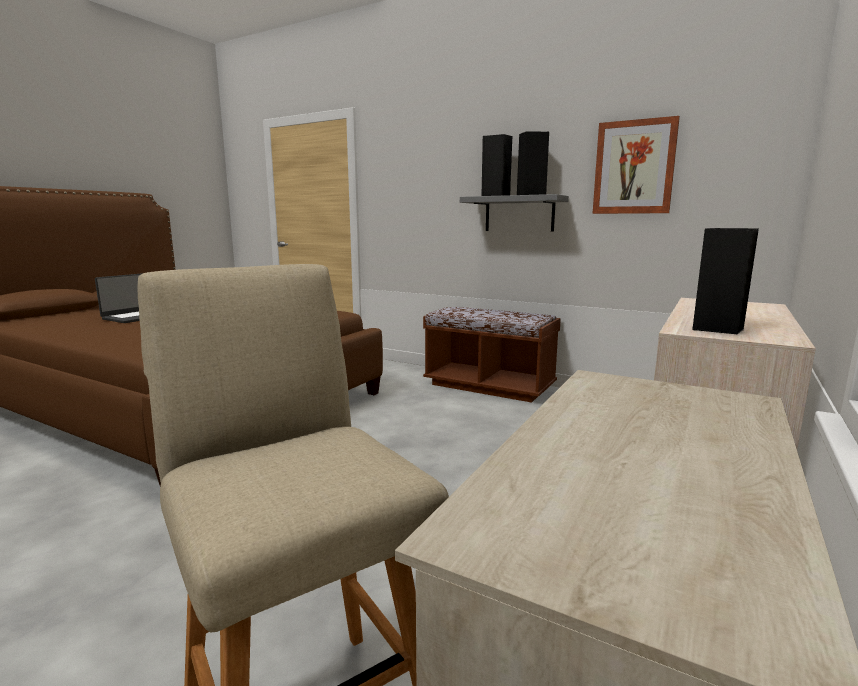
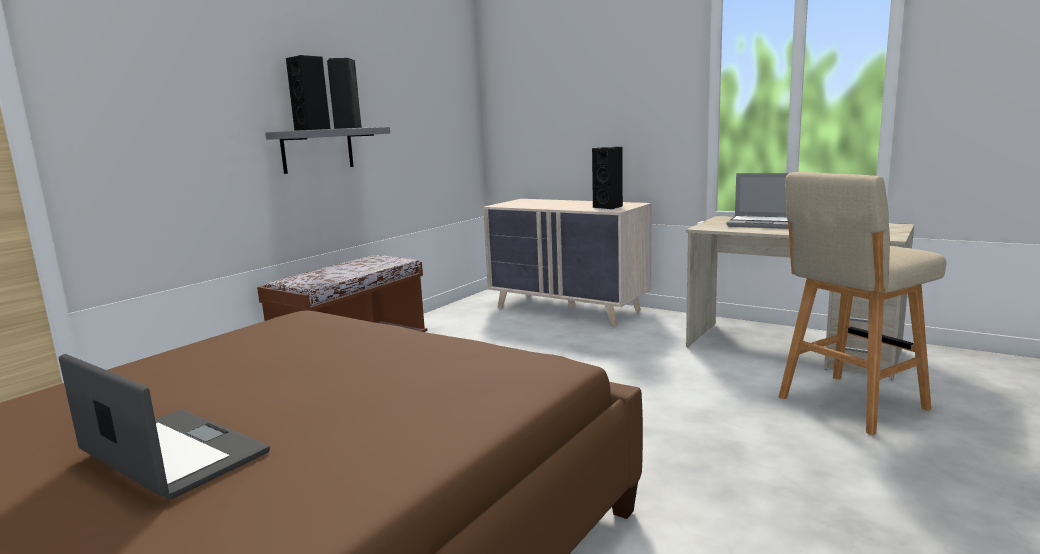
camera: 85 degrees left, 0 degrees up
picture [593,116,680,214] -> none
none -> laptop [727,173,789,229]

